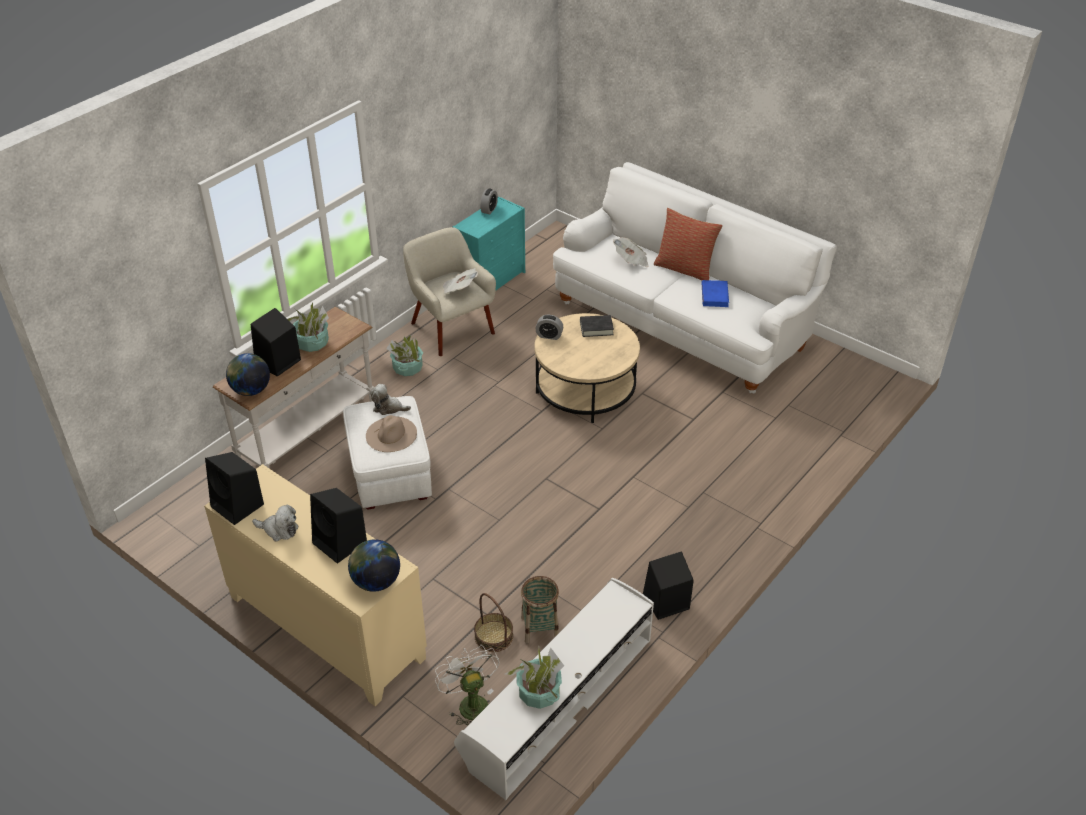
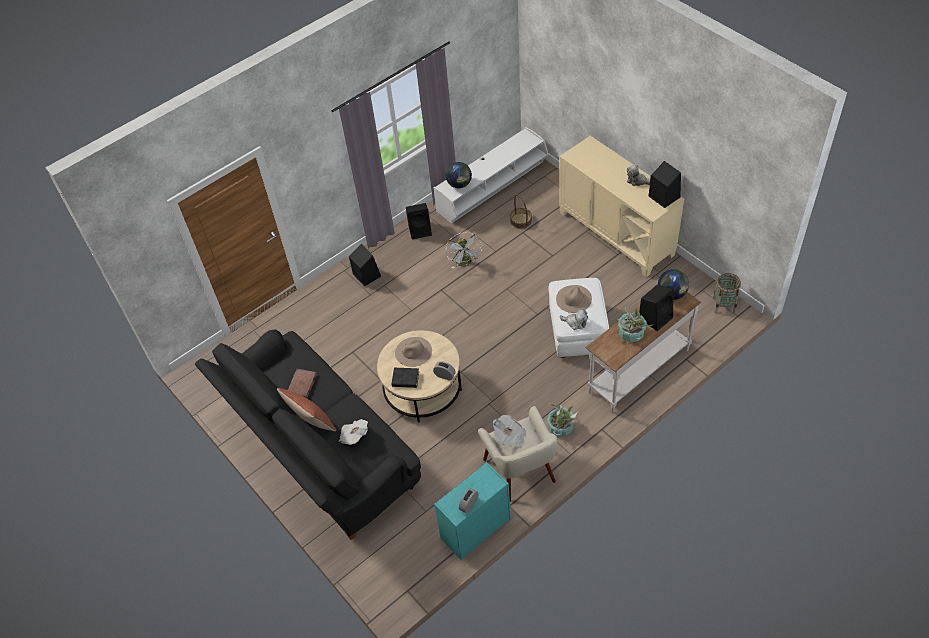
camera: 165 degrees left, 10 degrees up
black speaker [310,488,367,564] -> black speaker moved to [349,244,381,287]
globe [348,539,400,592] -> globe moved to [446,162,472,188]
white fan [435,645,500,726] -> white fan moved to [445,232,482,269]
potted plant [505,647,564,709] -> none
basket [521,576,559,643] -> basket moved to [713,273,741,313]
white sofa [553,162,837,394] -> black sofa [195,330,421,540]
blue book [701,280,729,307] -> brown book [288,369,317,398]
none -> beige hat [395,337,432,367]

